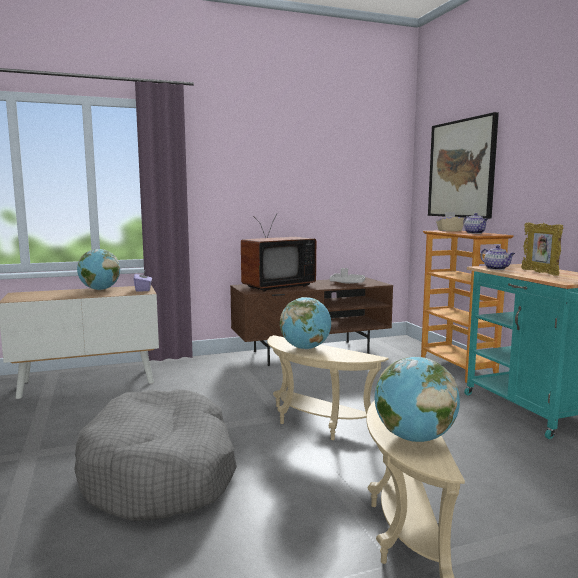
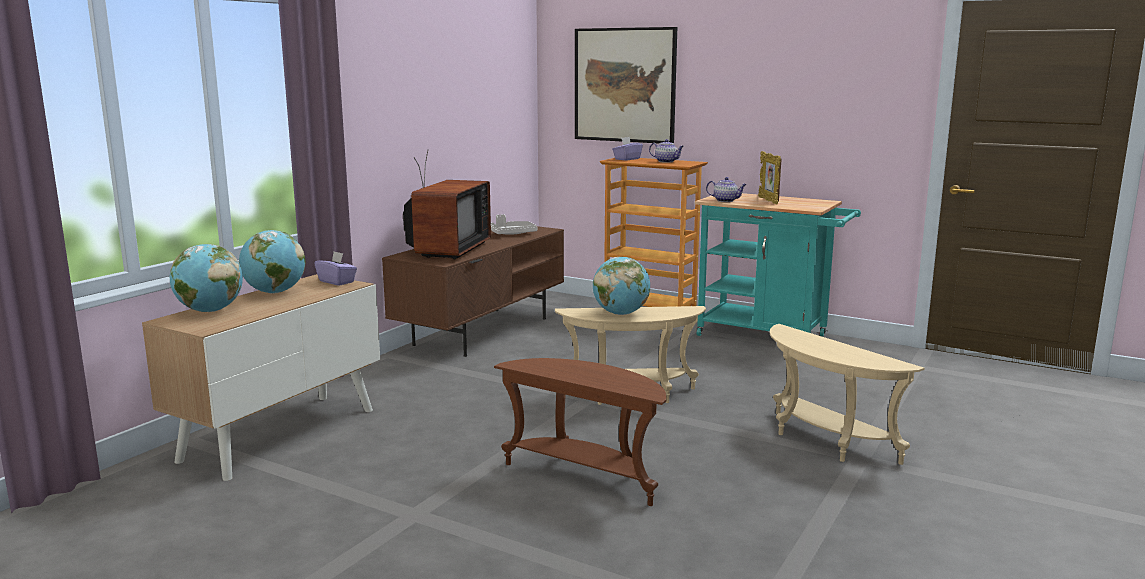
camera: 40 degrees left, 5 degrees up
grey dog bed [74,389,237,521] -> brown side table [494,358,667,506]
globe [374,357,460,442] -> globe moved to [170,244,243,312]
beige tissue box [436,212,465,232] -> purple tissue box [612,137,643,161]
picture frame [521,223,563,276] -> picture frame turned 45 degrees clockwise [758,151,782,205]

